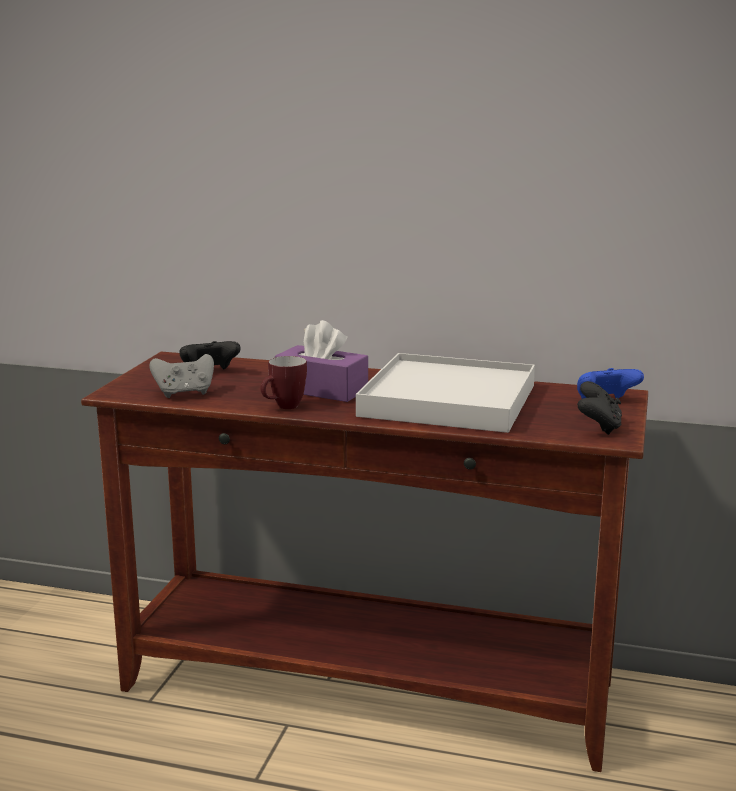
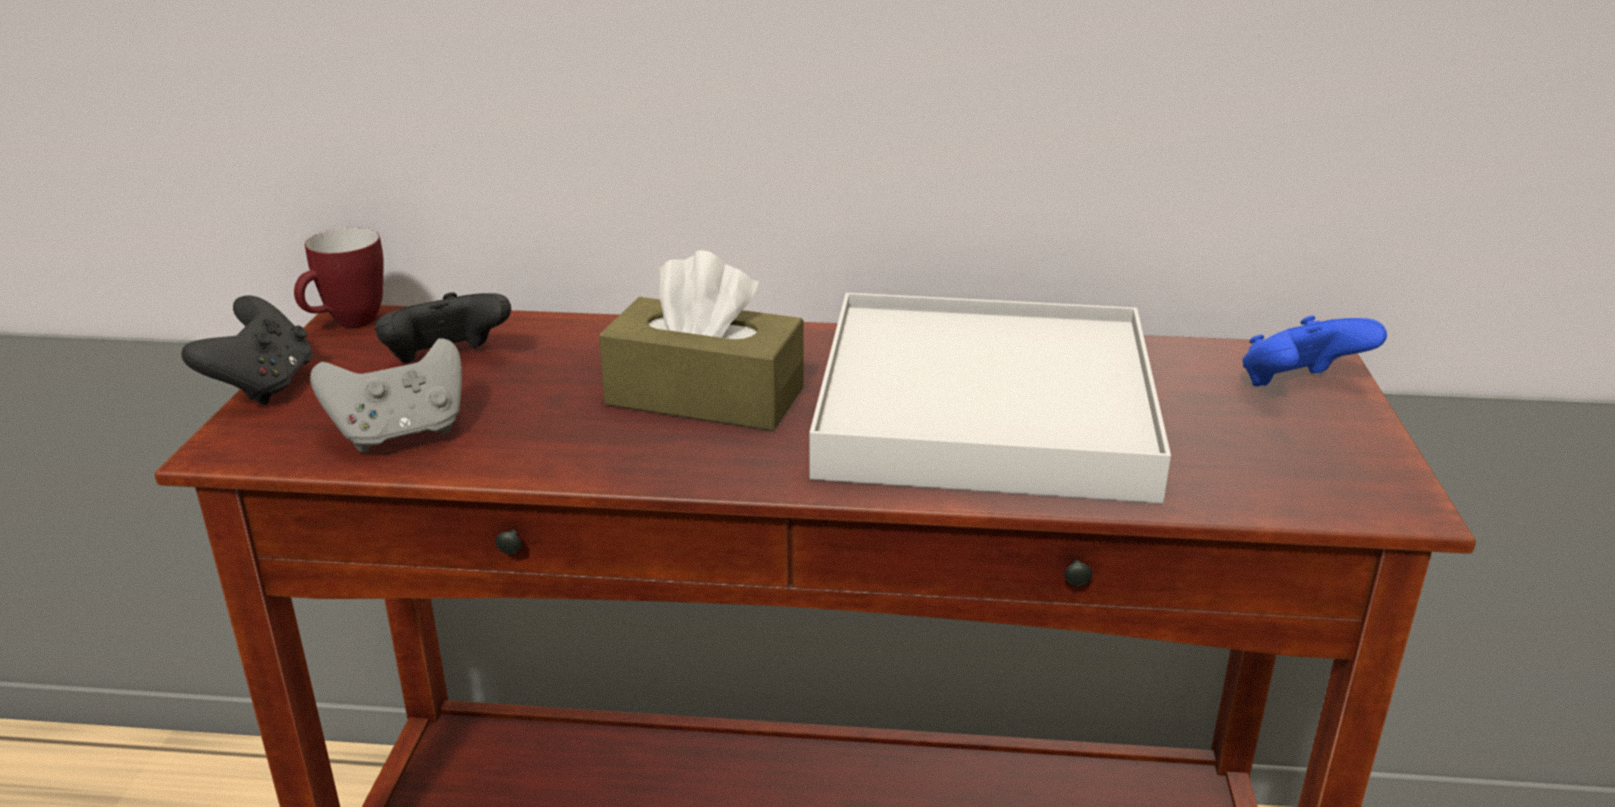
camera: 10 degrees left, 10 degrees up
mug [261,356,307,409] -> mug moved to [294,227,384,328]
purple tissue box [275,320,368,402] -> brown tissue box [599,250,804,431]
black game controller [577,381,622,435] -> black game controller moved to [181,296,312,405]

